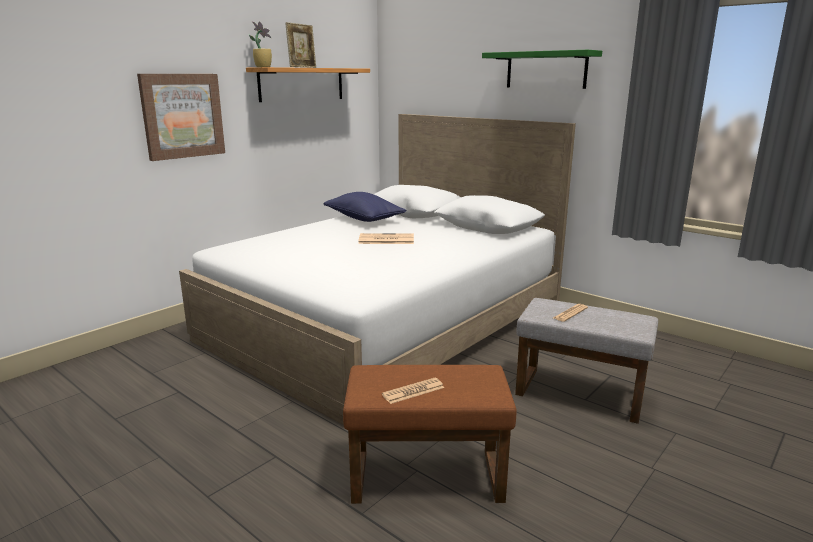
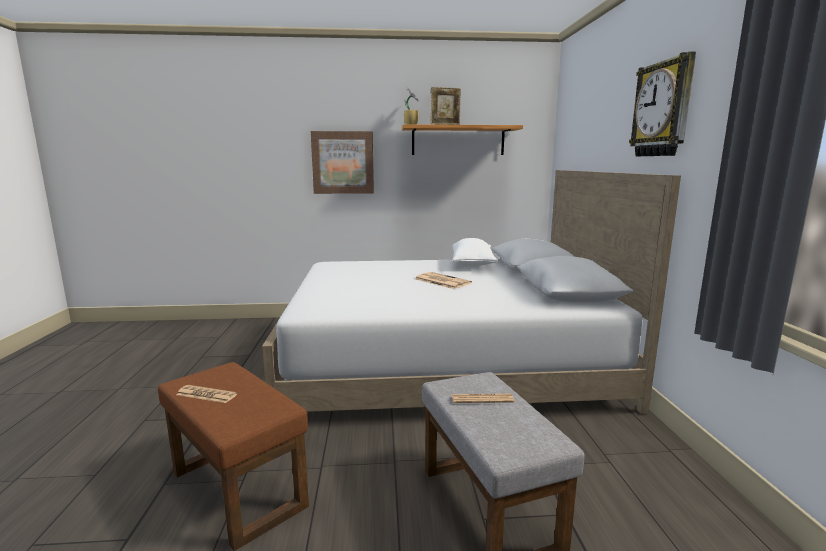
camera: 45 degrees right, 5 degrees down
blue pillow [324,192,406,222] -> white pillow [452,238,498,266]
green shelf [482,50,602,89] -> wall clock [629,51,696,156]

